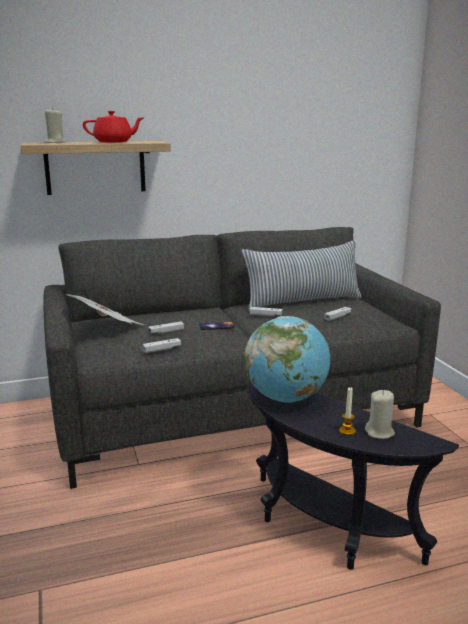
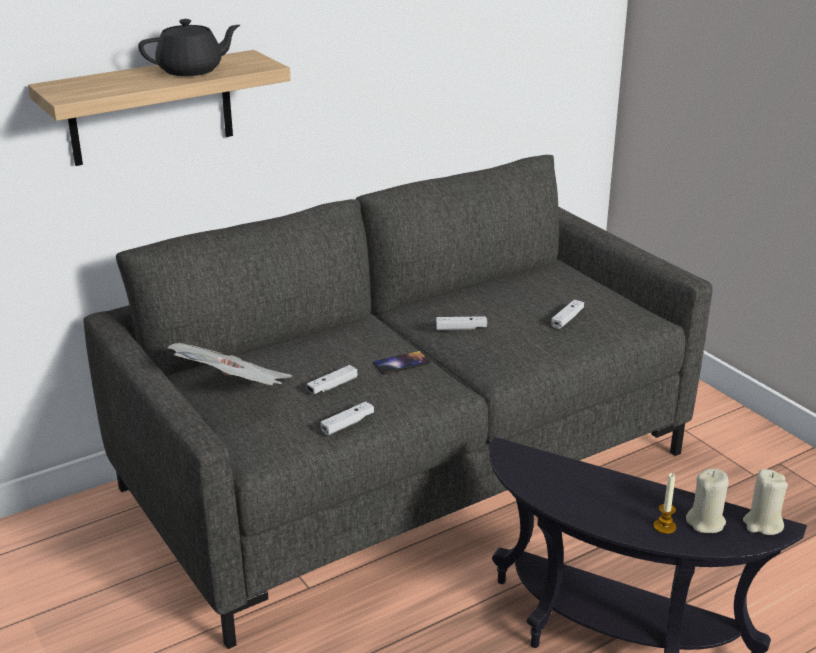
camera: 15 degrees left, 10 degrees up
beige candle [44,108,67,143] -> beige candle moved to [743,469,788,535]
red teapot [83,111,143,142] -> black teapot [138,19,240,76]
pillow [242,240,361,310] -> none
globe [244,316,330,403] -> none

